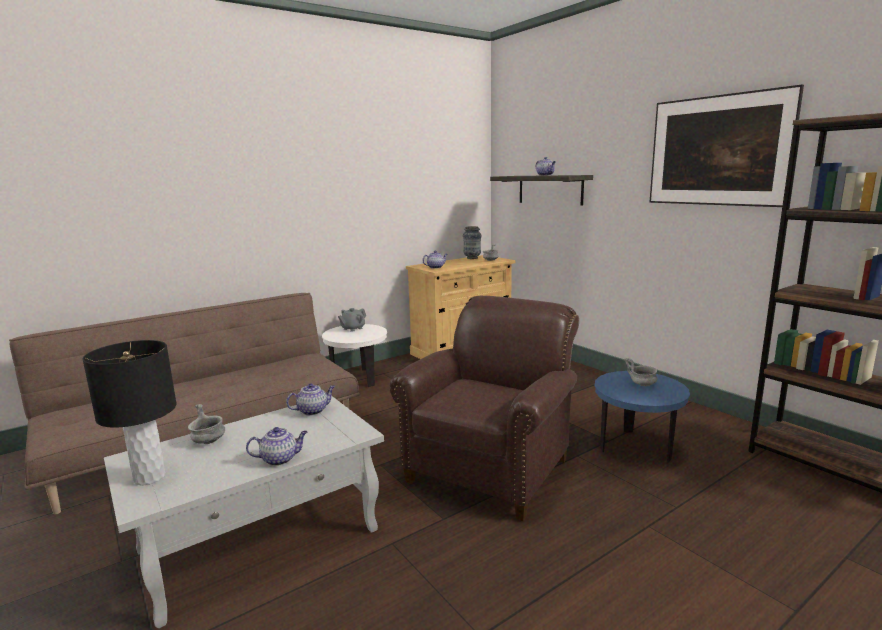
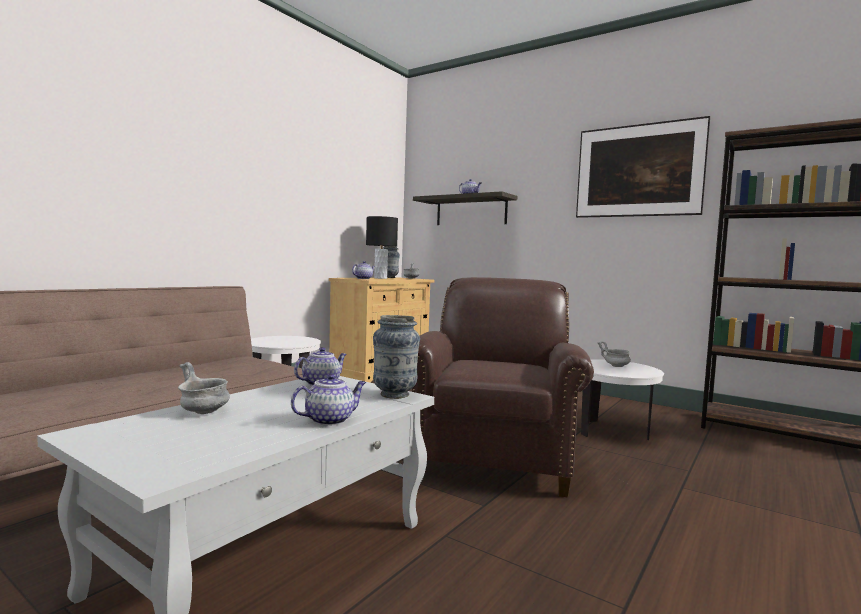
camera: 20 degrees left, 10 degrees down
black table lamp [82,340,177,486] -> black table lamp moved to [366,216,398,279]
grey teapot [338,308,366,332] -> none
blue side table [594,371,690,463] -> white side table [581,359,664,440]
none -> vase [373,315,420,399]

